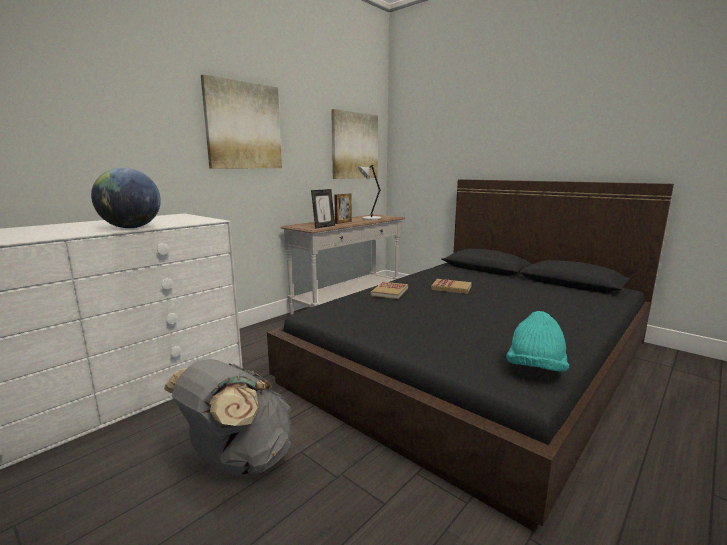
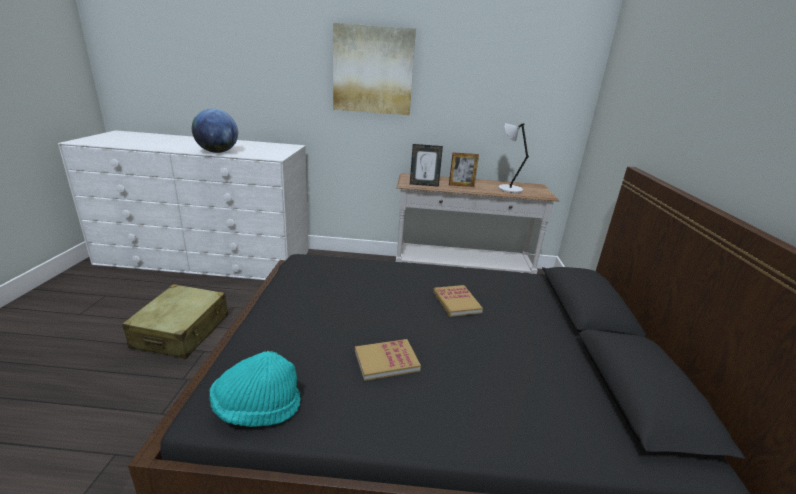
camera: 50 degrees right, 10 degrees up
grey backpack [164,359,292,476] -> beige suitcase [122,284,228,359]
picture [331,109,378,179] -> none
book [371,282,408,299] -> book moved to [355,339,421,381]

